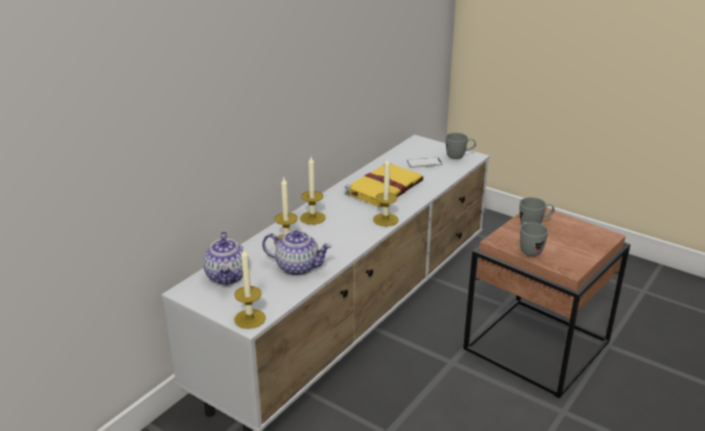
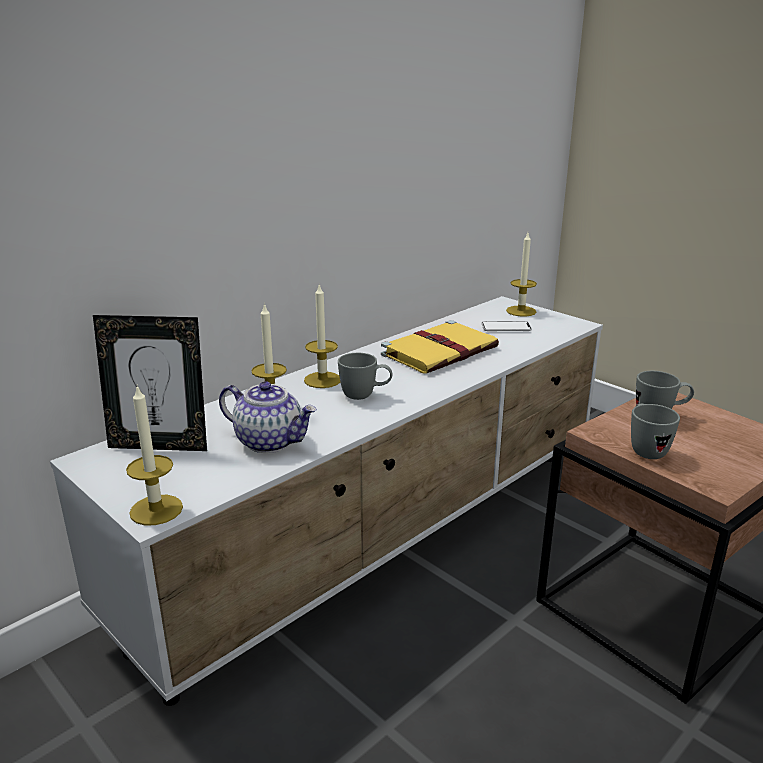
camera: 10 degrees right, 5 degrees down
teapot [203,232,244,285] -> picture frame [93,315,207,451]
candle [373,157,399,227] -> candle moved to [506,233,537,316]
grey mug [446,133,476,159] -> grey mug moved to [338,353,392,400]

